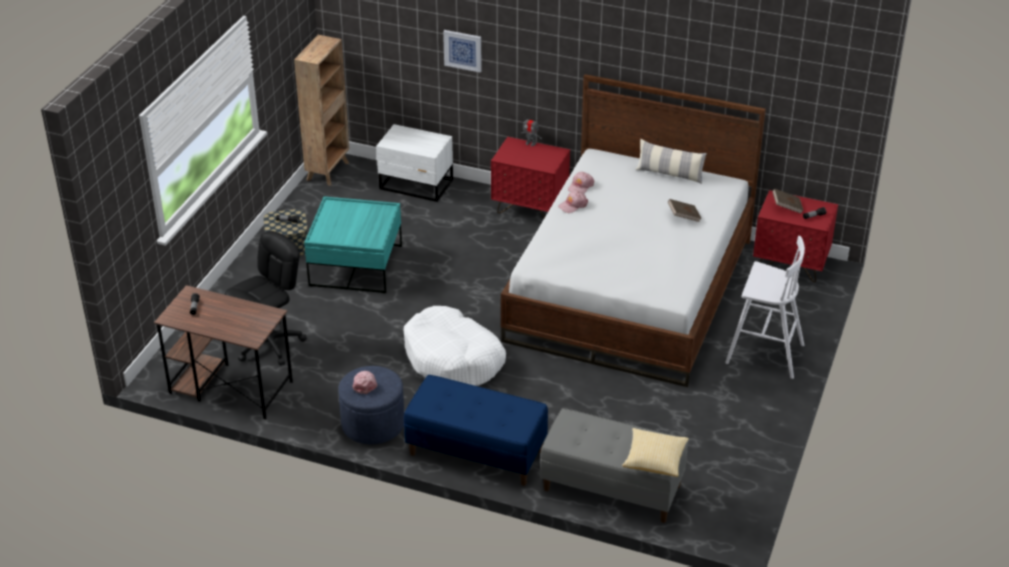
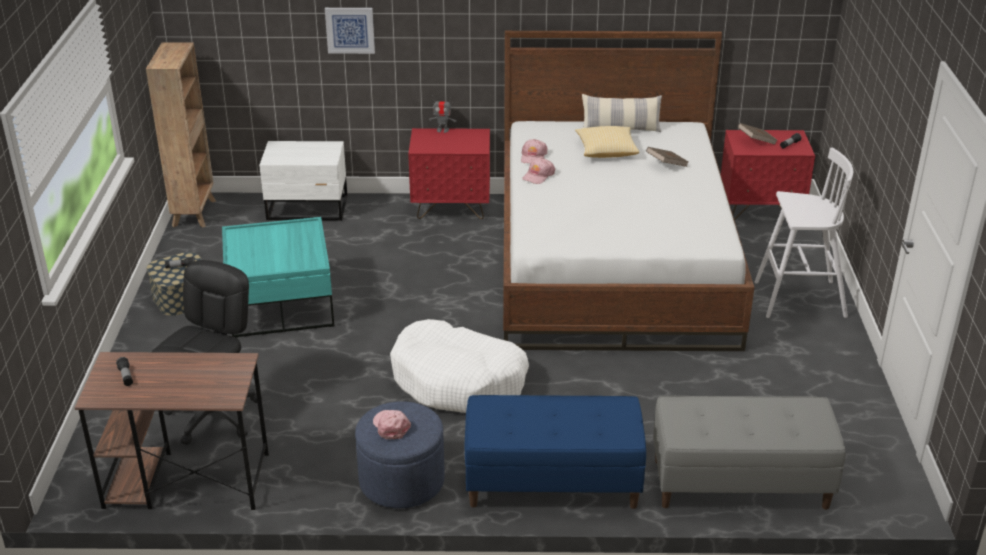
camera: 20 degrees left, 5 degrees down
pillow [622,428,689,477] -> pillow moved to [575,126,639,158]

